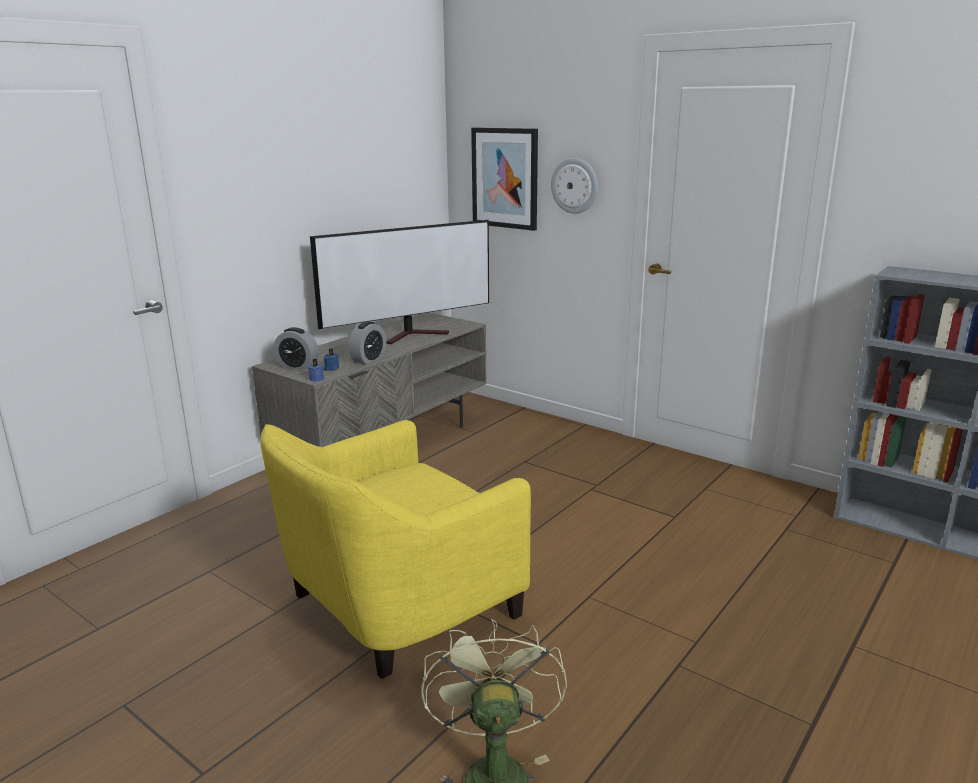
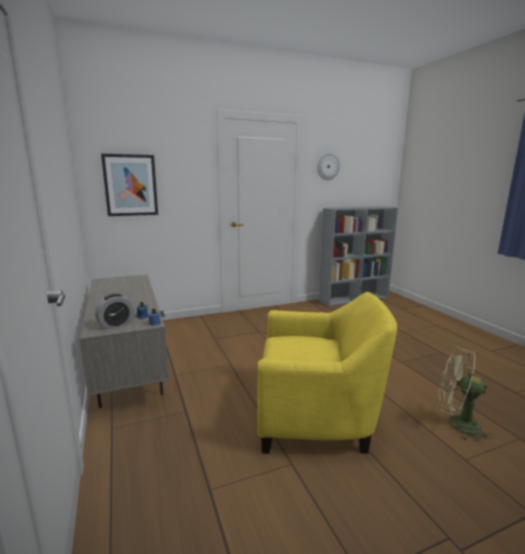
camera: 60 degrees left, 5 degrees down
yellow armchair [260,420,531,679] -> yellow armchair turned 75 degrees counterclockwise [257,292,397,454]
television [310,220,489,344] -> none
alarm clock [349,321,386,364] -> none
wall clock [551,158,598,214] -> wall clock moved to [317,153,340,180]

